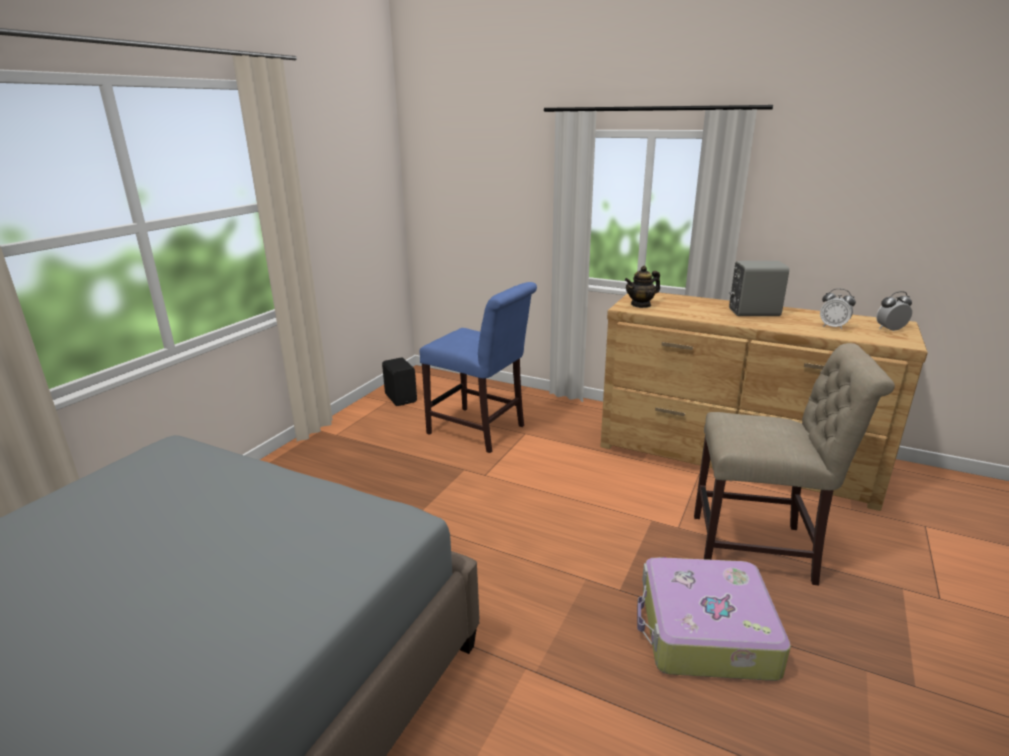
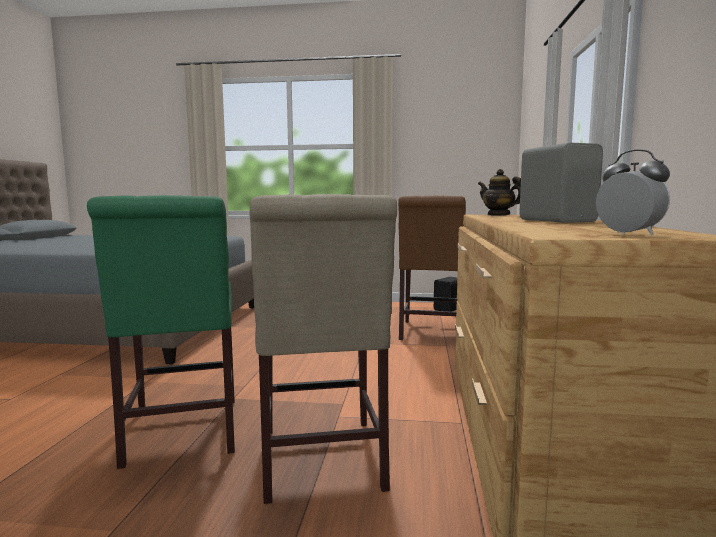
camera: 70 degrees right, 15 degrees down
blue chair [420,282,537,453] -> brown chair [398,196,466,340]
suitcase [637,557,791,681] -> green chair [87,195,235,469]
alarm clock [820,289,856,330] -> none

